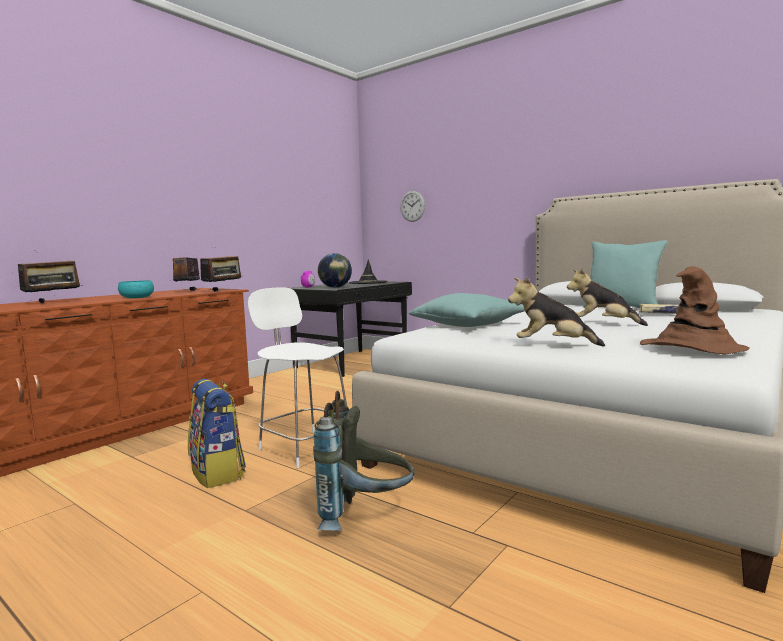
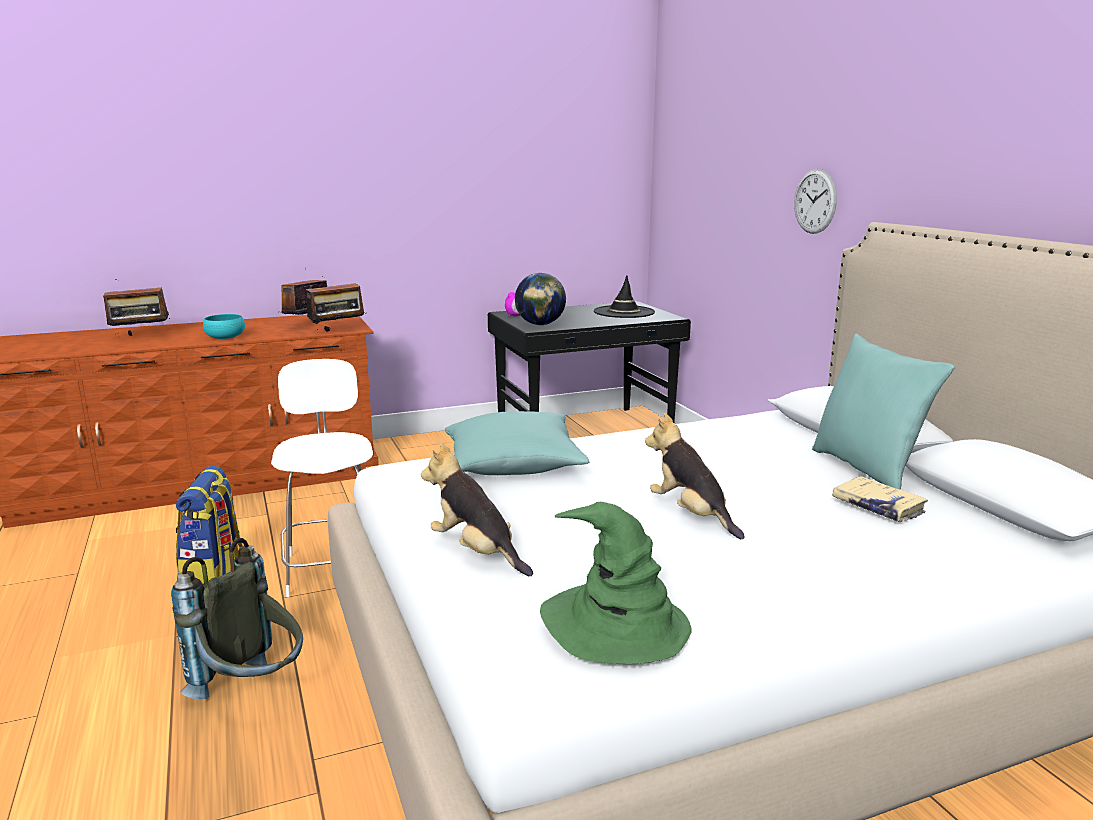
camera: 30 degrees right, 10 degrees up
wall clock [400,191,425,222] -> wall clock moved to [794,169,837,234]
brown hat [640,266,750,354] -> green hat [540,502,692,664]

